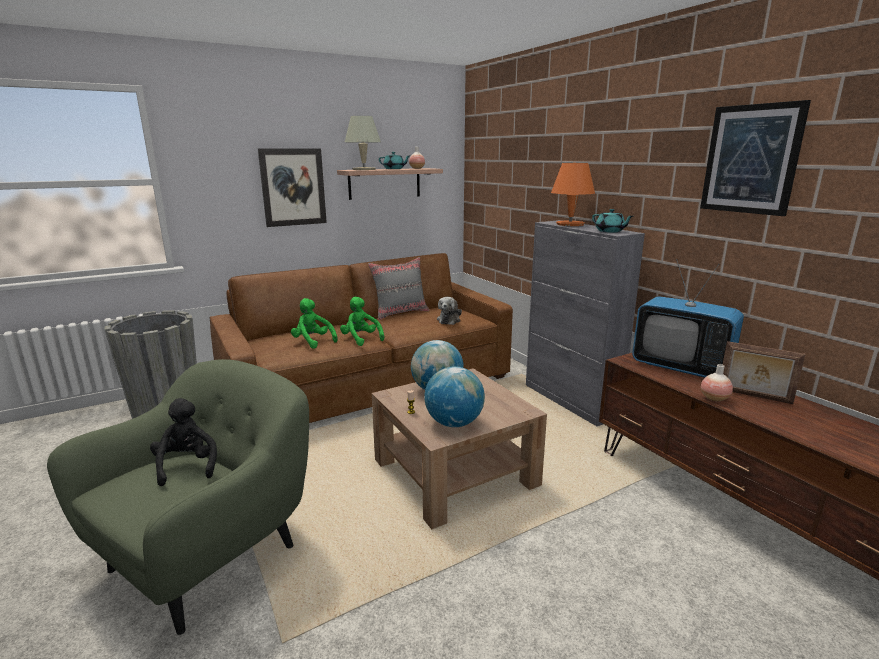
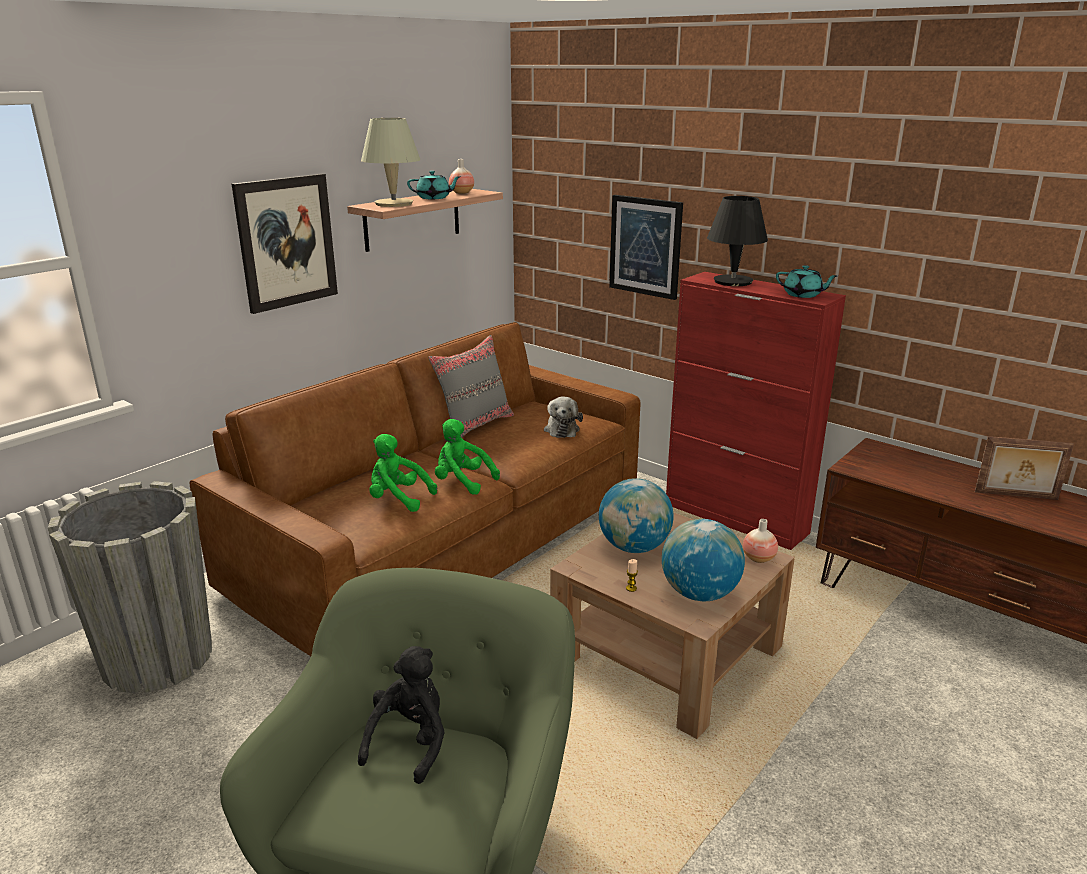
camera: 20 degrees left, 5 degrees up
black plush toy [150,398,217,486] -> black plush toy turned 60 degrees clockwise [358,646,445,784]
grey cabinet [526,220,645,426] -> red cabinet [666,272,846,550]
orange table lamp [551,163,595,226] -> black table lamp [707,196,768,286]
television [632,259,744,378] -> none
picture [700,100,811,216] -> picture moved to [609,195,683,300]
vase [701,364,733,401] -> vase moved to [743,519,778,563]

